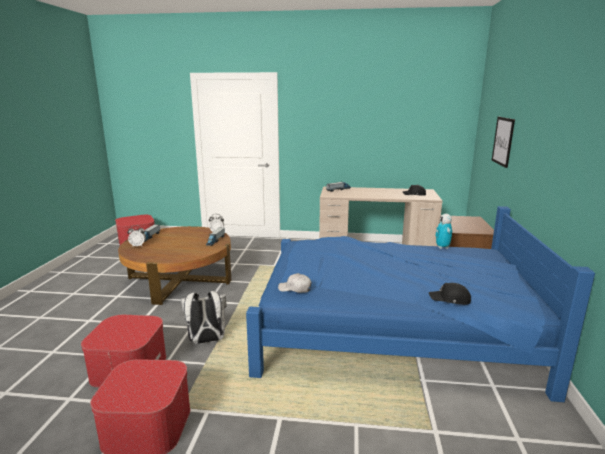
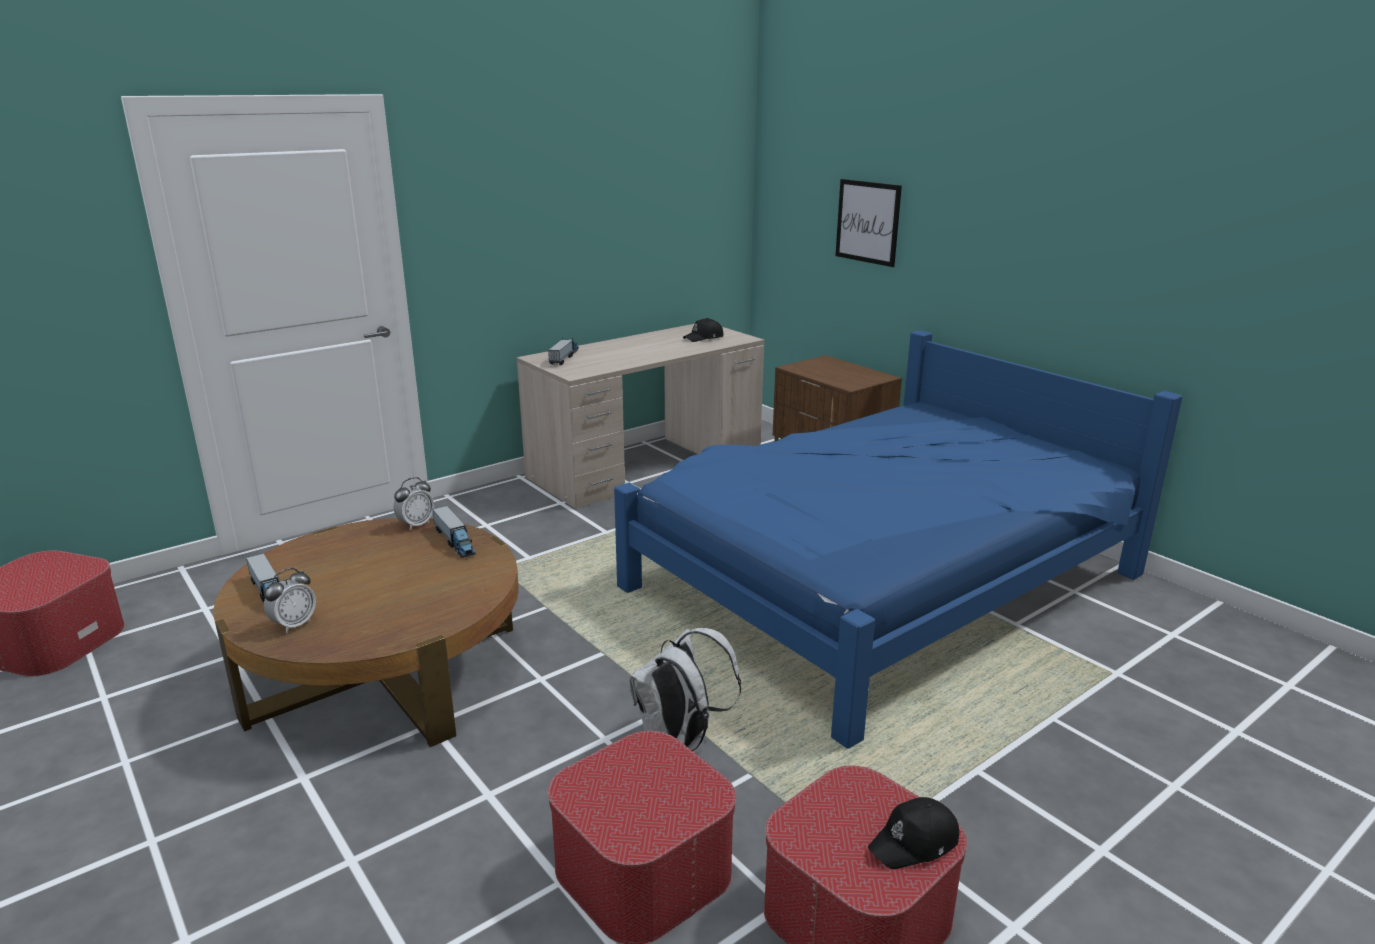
camera: 45 degrees left, 5 degrees up
white cap [278,273,312,293] -> none
black cap [429,283,471,305] -> black cap moved to [868,797,959,869]
toy robot [435,214,452,249] -> none

